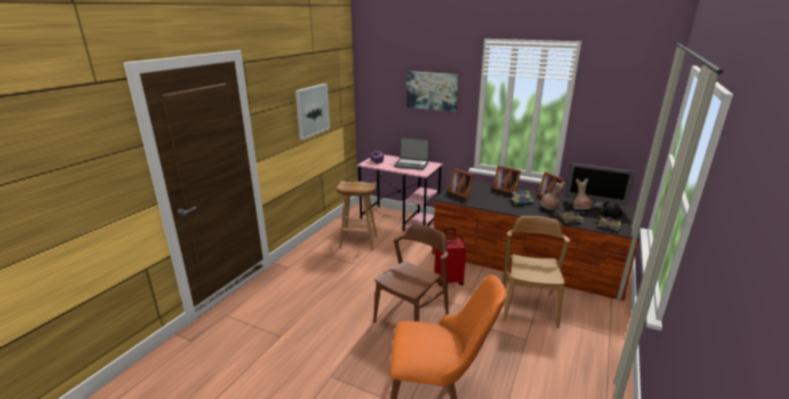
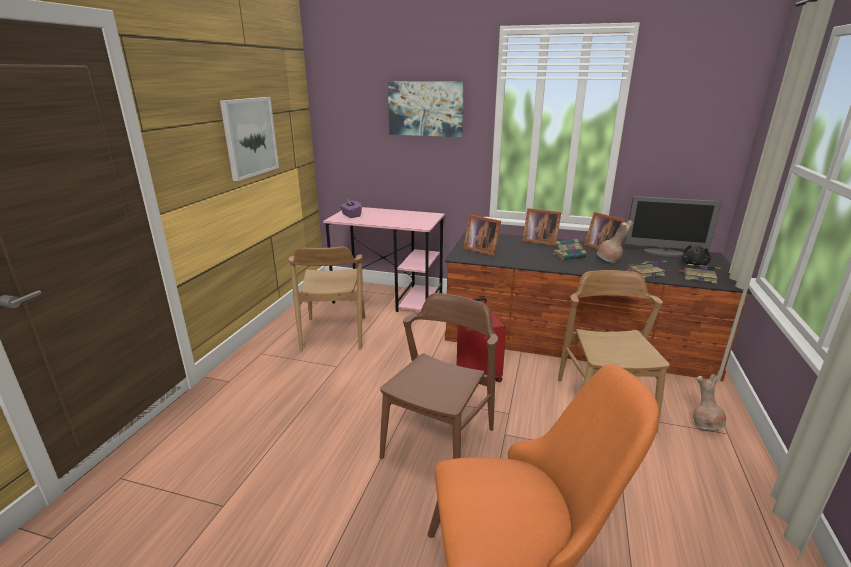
camera: 10 degrees left, 0 degrees up
brown stool [336,181,377,251] -> brown chair [288,247,365,352]
laptop [394,137,429,170] -> none
brown vase [573,179,592,209] -> brown vase moved to [693,374,726,430]

